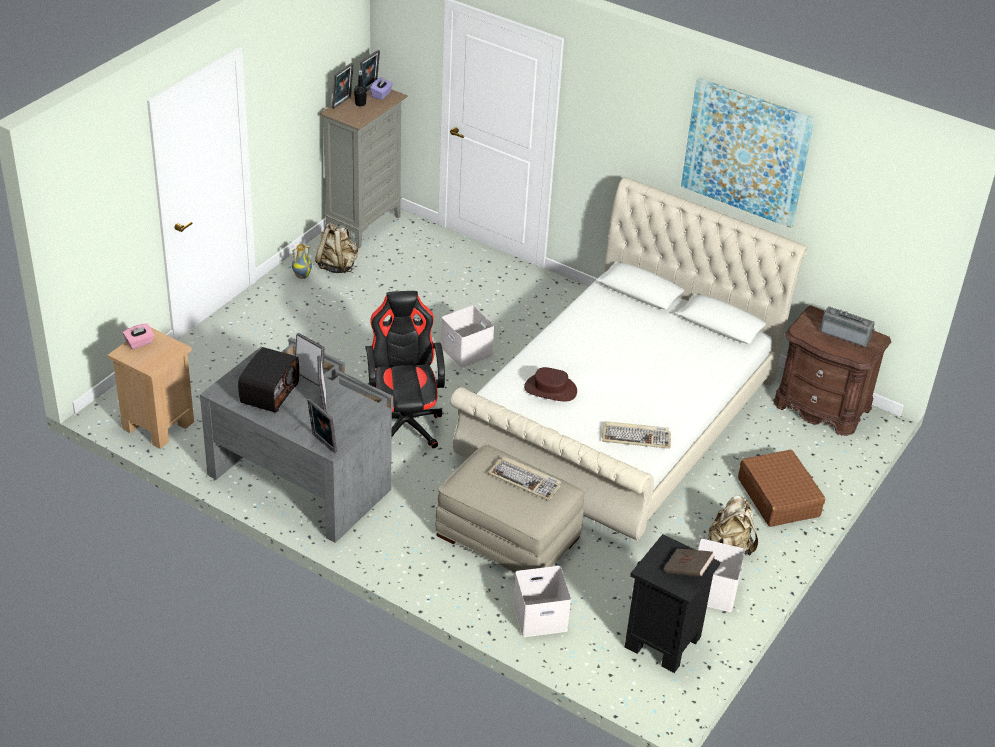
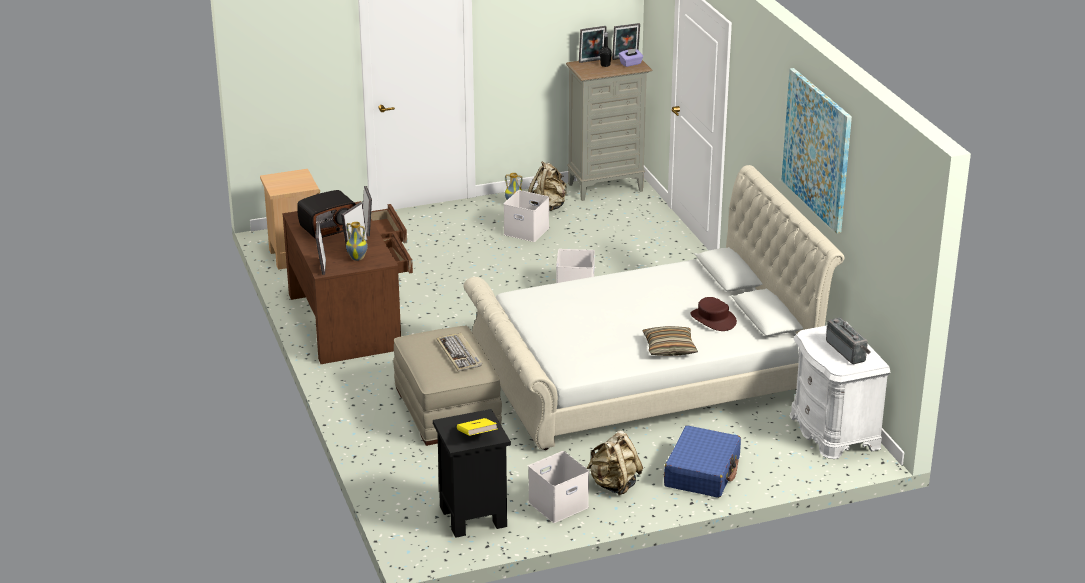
camera: 40 degrees right, 10 degrees down
pink tissue box [123,324,154,349] -> none
grey desk [200,337,393,543] -> brown desk [282,201,413,364]
black office chair [365,291,445,448] -> none
white storage box [513,566,571,637] -> white storage box moved to [504,190,549,242]
brown hat [524,367,577,401] -> brown hat moved to [691,297,737,331]
keyboard [602,421,671,449] -> none
brown book [664,548,715,577] -> yellow book [457,418,497,436]
brown suitcase [738,450,825,527] -> blue suitcase [664,425,741,498]
brown nightstand [773,305,891,436] -> white nightstand [790,322,891,459]
none -> vase [346,222,368,261]
none -> pillow [643,326,698,356]

